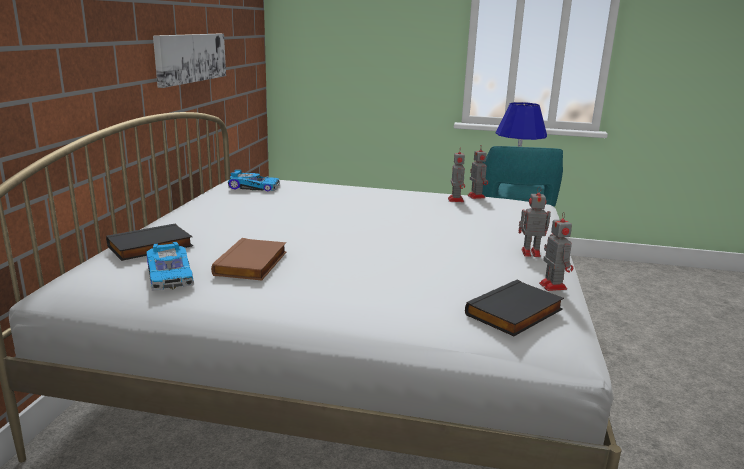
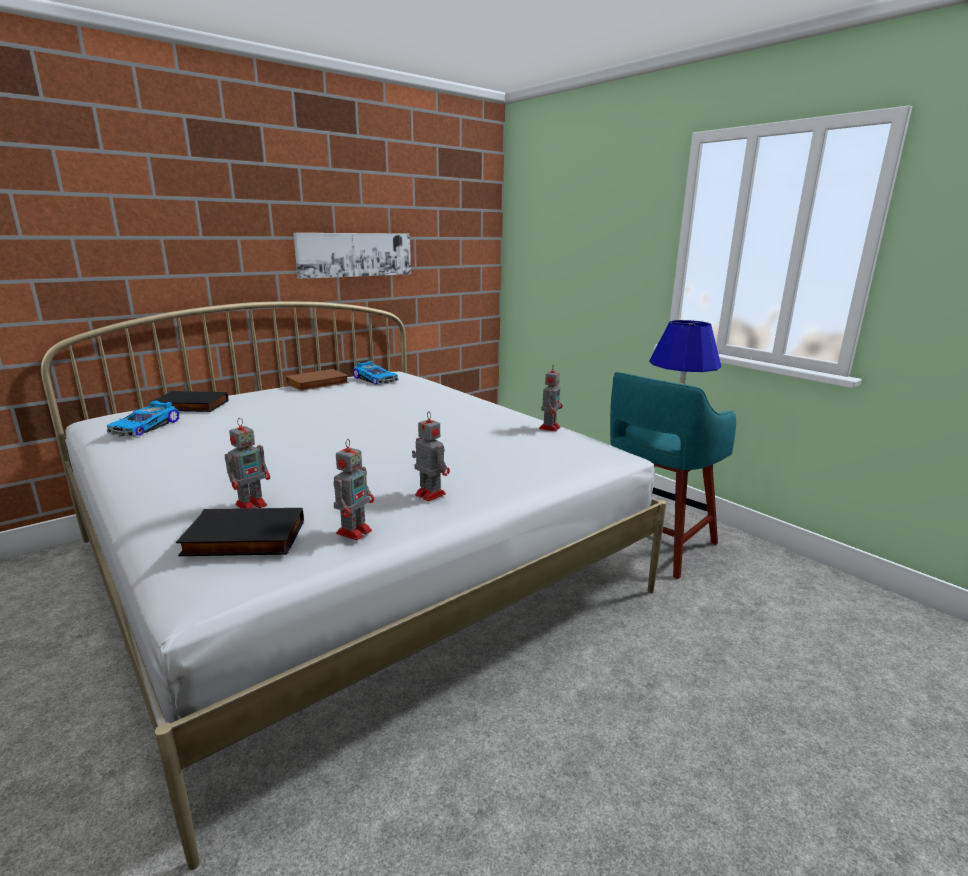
camera: 40 degrees right, 0 degrees up
brown book [211,238,287,280] -> brown book moved to [286,369,349,391]
toy robot [448,152,465,202] -> toy robot moved to [225,418,270,509]

